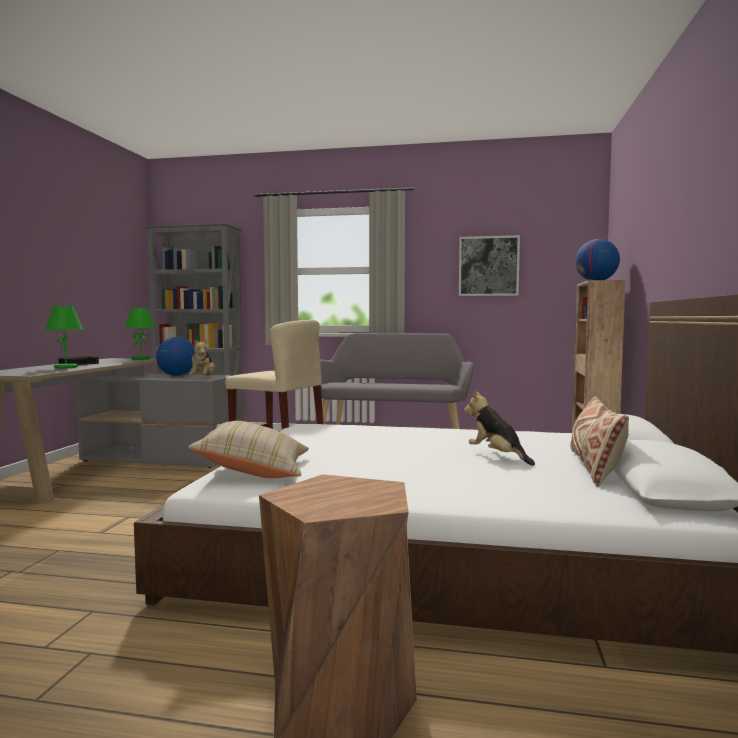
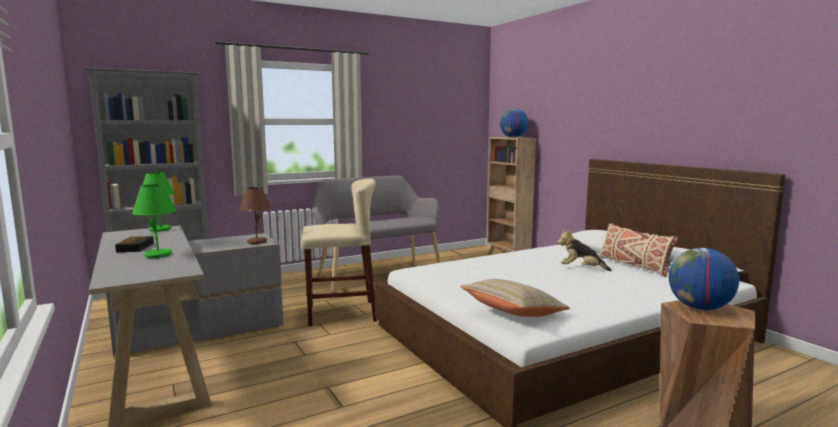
camera: 40 degrees left, 5 degrees up
globe [156,337,195,376] -> globe moved to [669,248,739,310]
plush toy [189,339,215,376] -> brown table lamp [239,187,271,244]
picture [459,235,520,296] -> none

